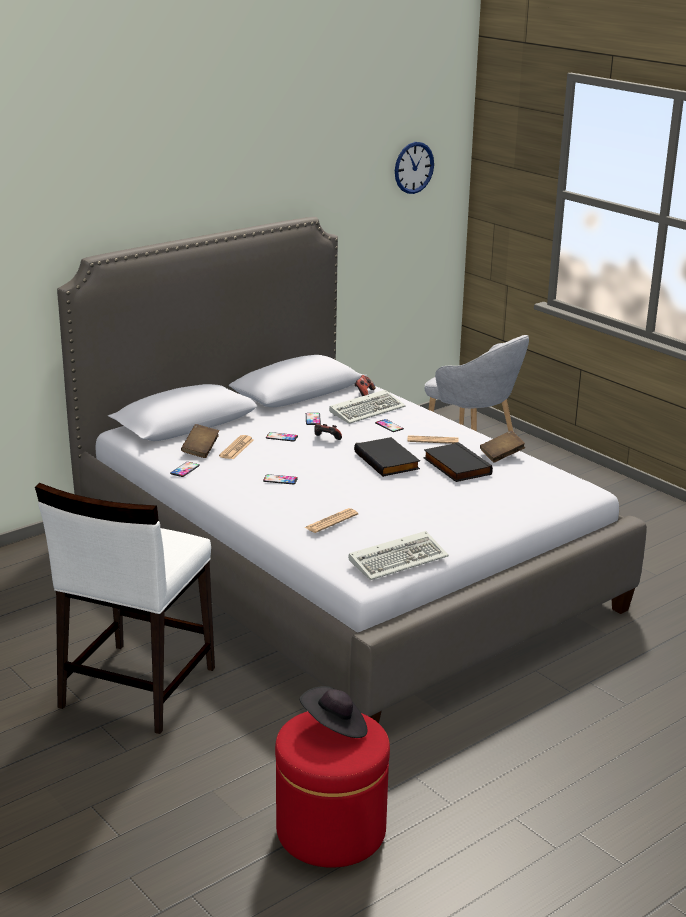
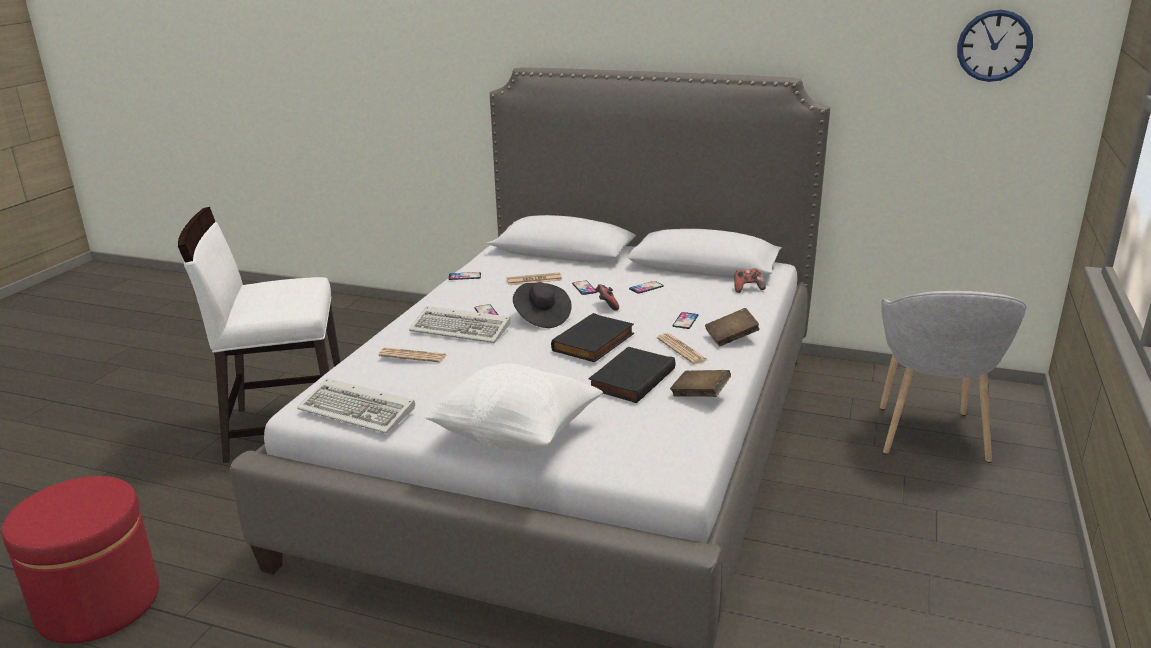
camera: 60 degrees right, 0 degrees up
brown book [181,424,219,458] -> brown book moved to [705,308,760,346]
black hat [299,686,367,738] -> black hat moved to [513,282,572,328]
keyboard [329,390,405,424] -> keyboard moved to [409,306,511,343]
none -> white pillow [424,363,603,451]

